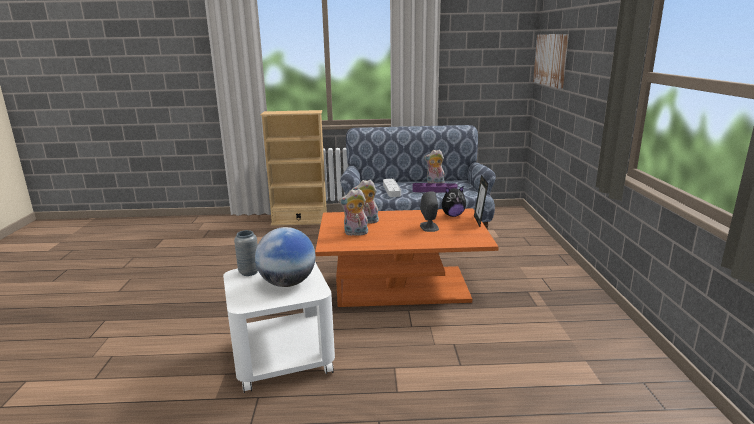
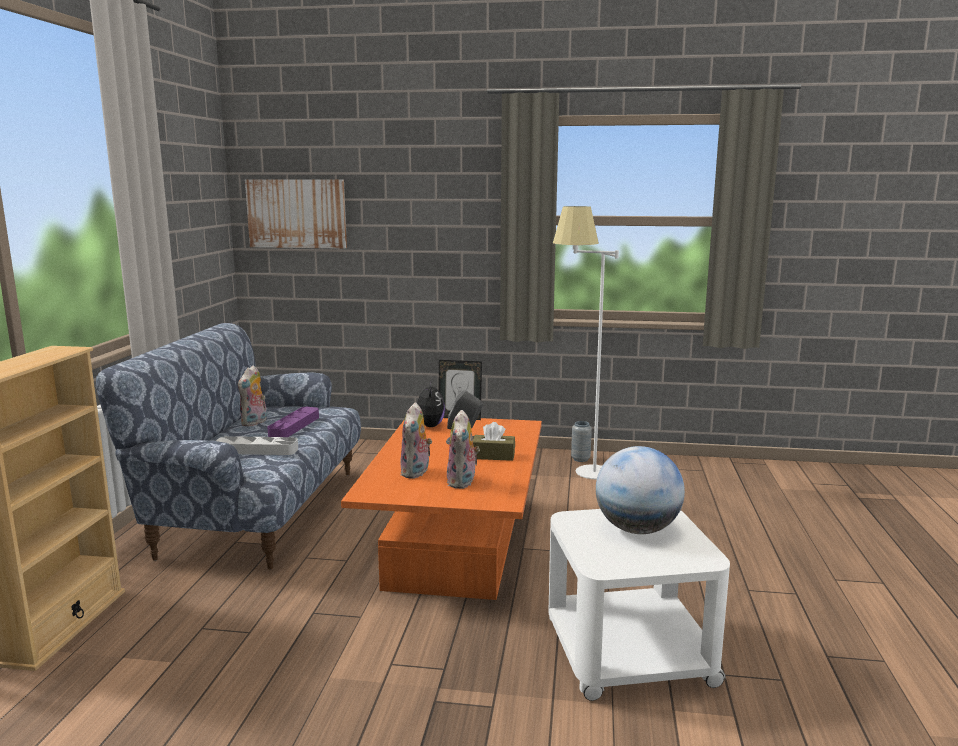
camera: 80 degrees left, 5 degrees down
grey vase [234,230,258,276] -> grey vase moved to [571,421,592,462]
none -> brown tissue box [473,422,515,461]
none -> white floor lamp [553,206,619,479]

